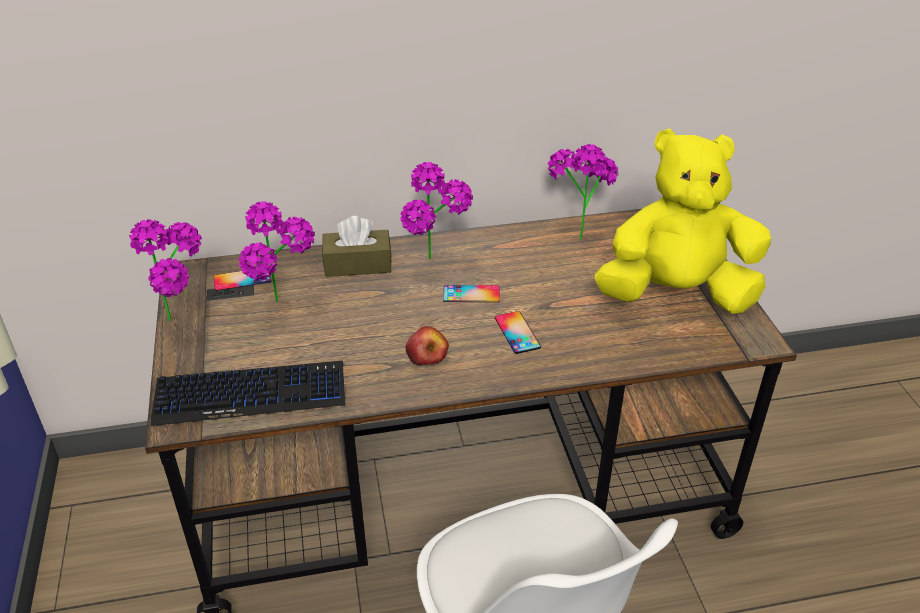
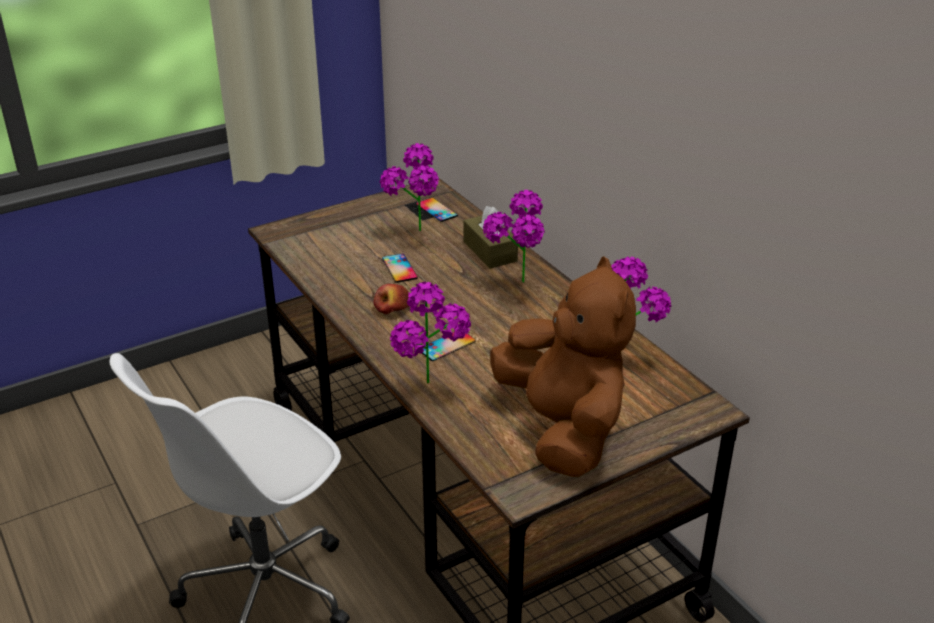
camera: 70 degrees right, 5 degrees down
potted plant [129,219,202,321] -> potted plant moved to [390,282,471,383]
keyboard [151,360,346,426] -> none
phone [443,285,500,302] -> phone moved to [382,253,418,283]
yellow plush toy [595,129,771,314] -> brown plush toy [490,256,636,477]

